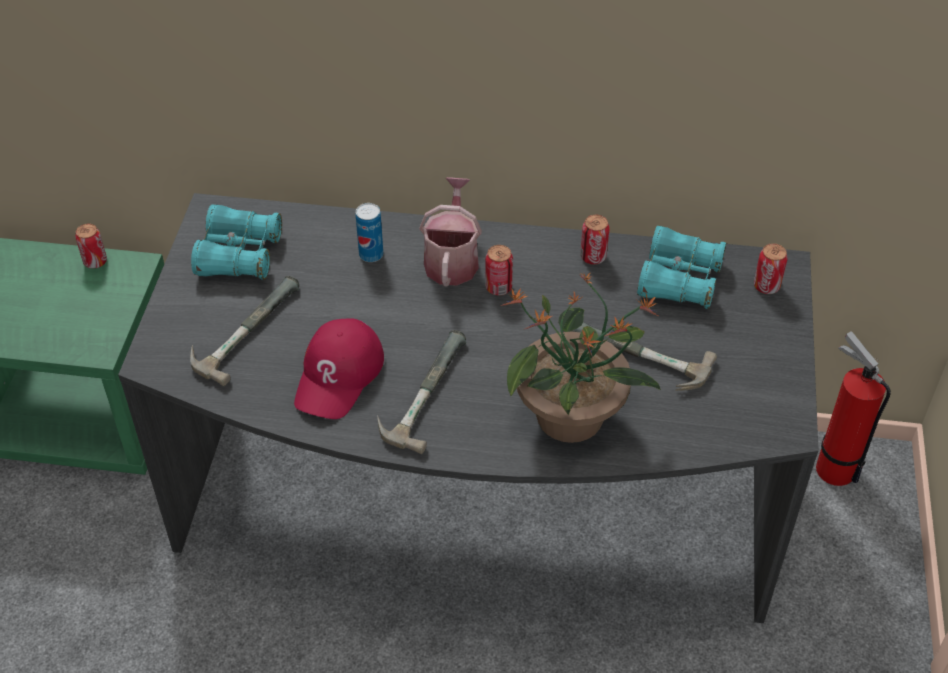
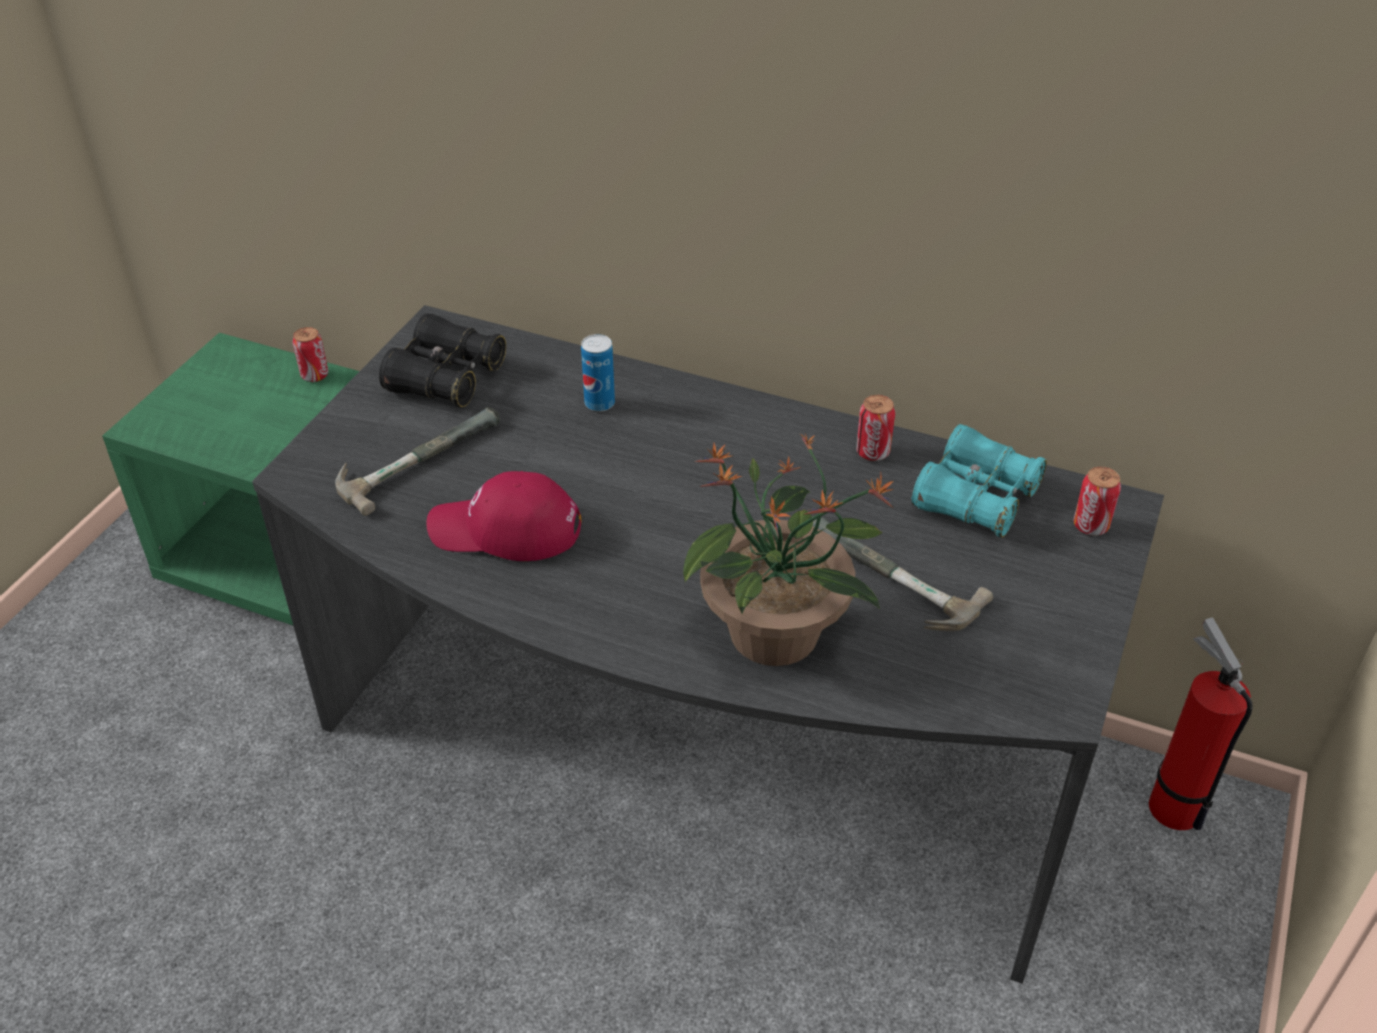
camera: 15 degrees right, 5 degrees down
turquoise binoculars [191,204,282,280] -> black binoculars [379,313,506,407]
red cap [294,318,384,419] -> red cap turned 60 degrees clockwise [426,471,581,561]
hammer [377,330,466,454] -> none
watering can [419,177,482,287] -> none
can [485,245,513,295] -> none

